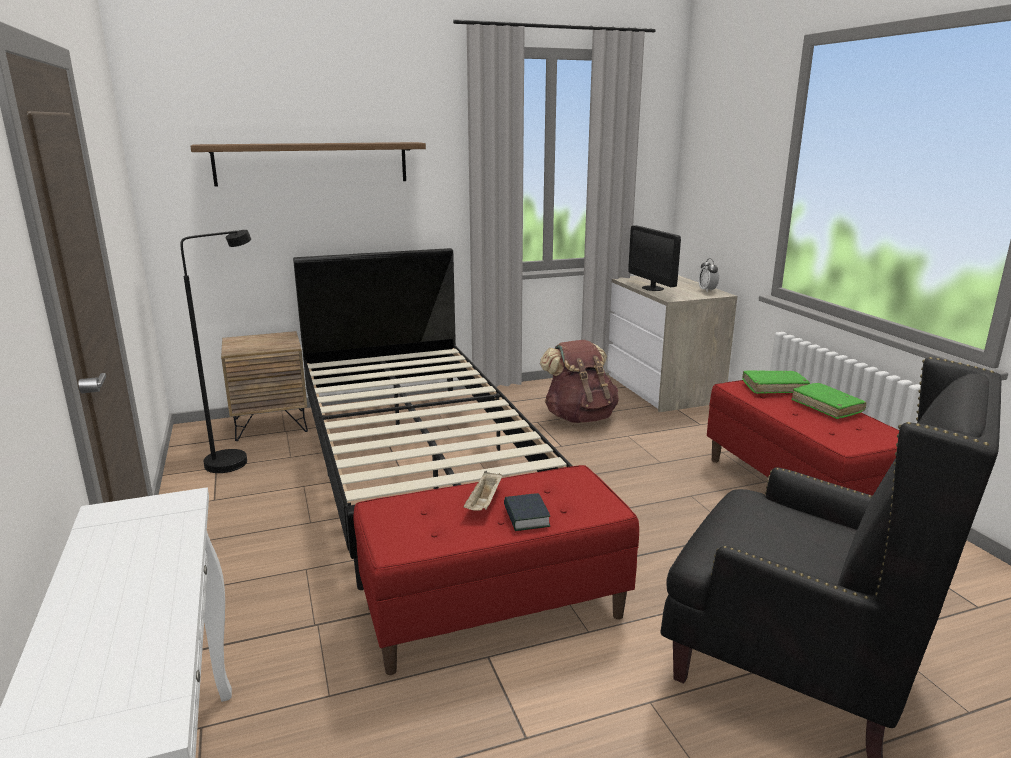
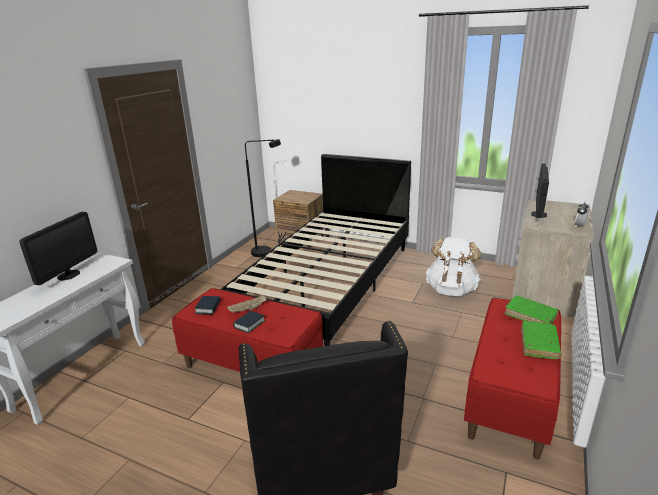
camera: 45 degrees right, 5 degrees up
shelf [190,142,426,187] -> none
brown backpack [540,340,619,423] -> white backpack [425,237,481,296]
none -> monitor [20,212,97,285]
none -> book [195,296,220,314]

